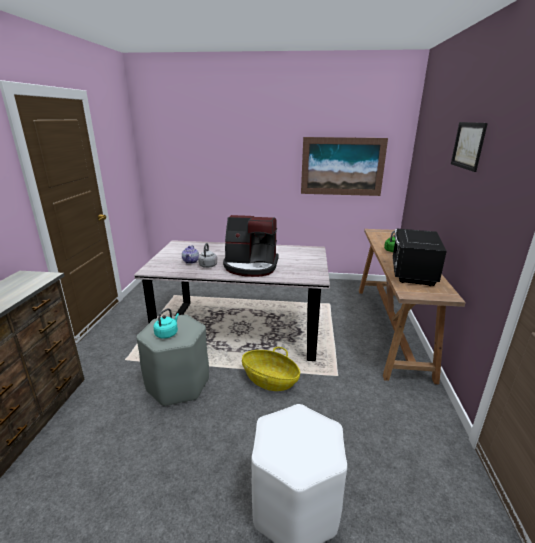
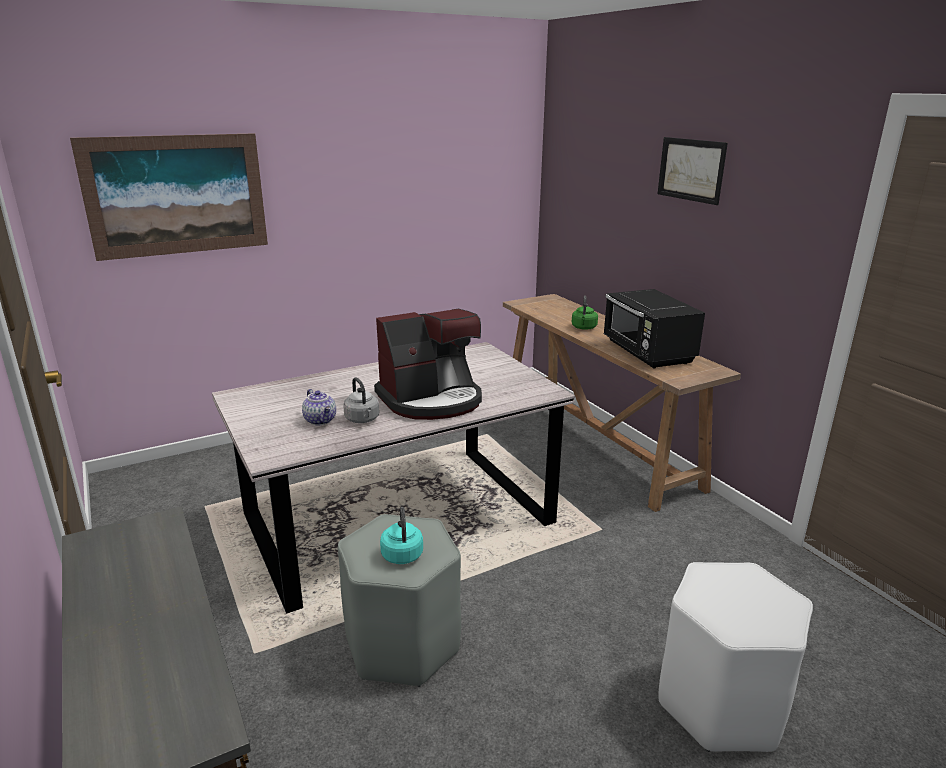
camera: 35 degrees left, 0 degrees up
basket [242,347,300,391] -> none
picture [301,137,388,196] -> picture moved to [70,133,268,261]

